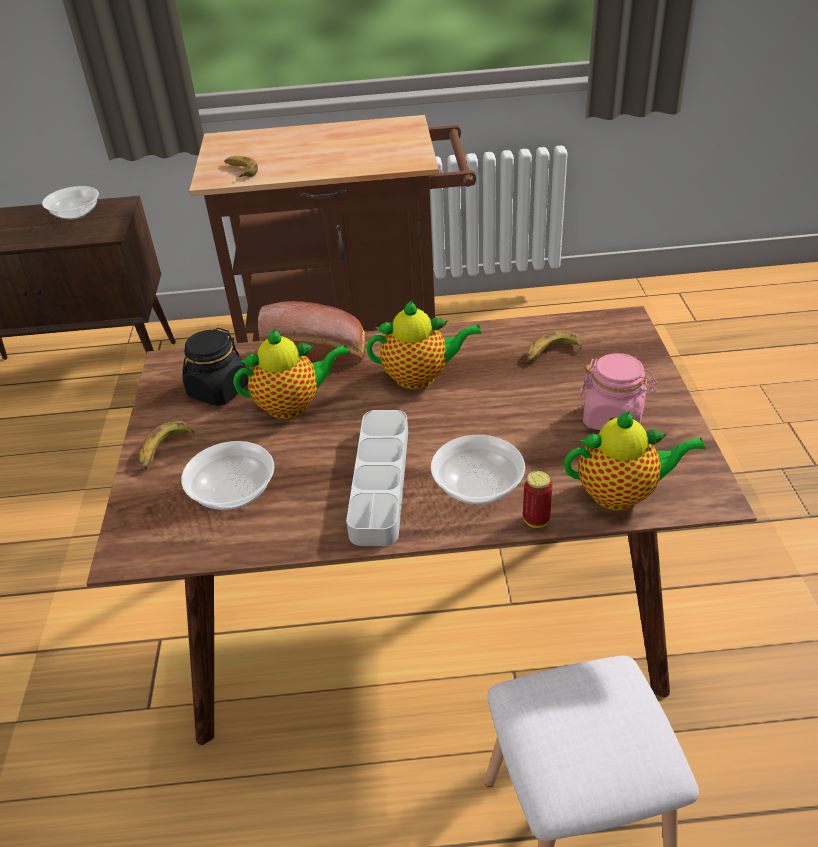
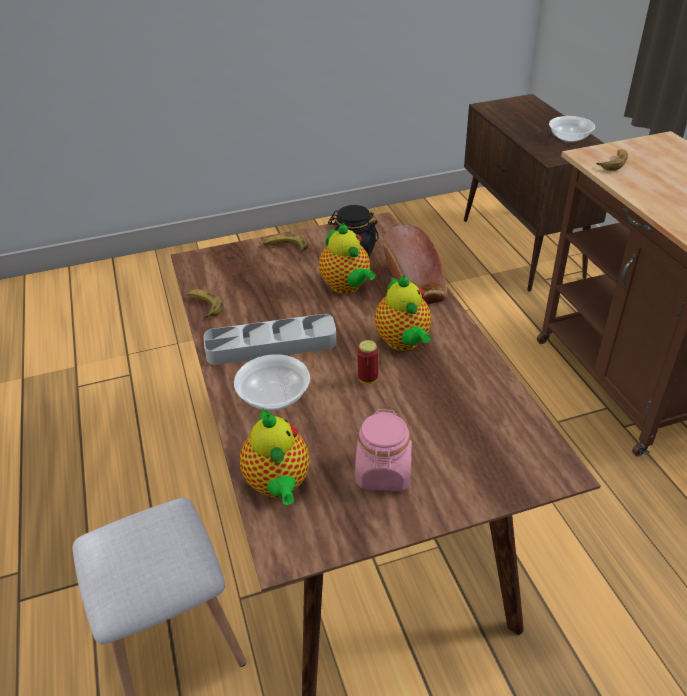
camera: 75 degrees right, 0 degrees up
bowl [181,441,274,510] -> none
can [523,471,552,528] -> can moved to [357,340,379,384]
banana [527,331,583,362] -> banana moved to [186,289,223,318]

